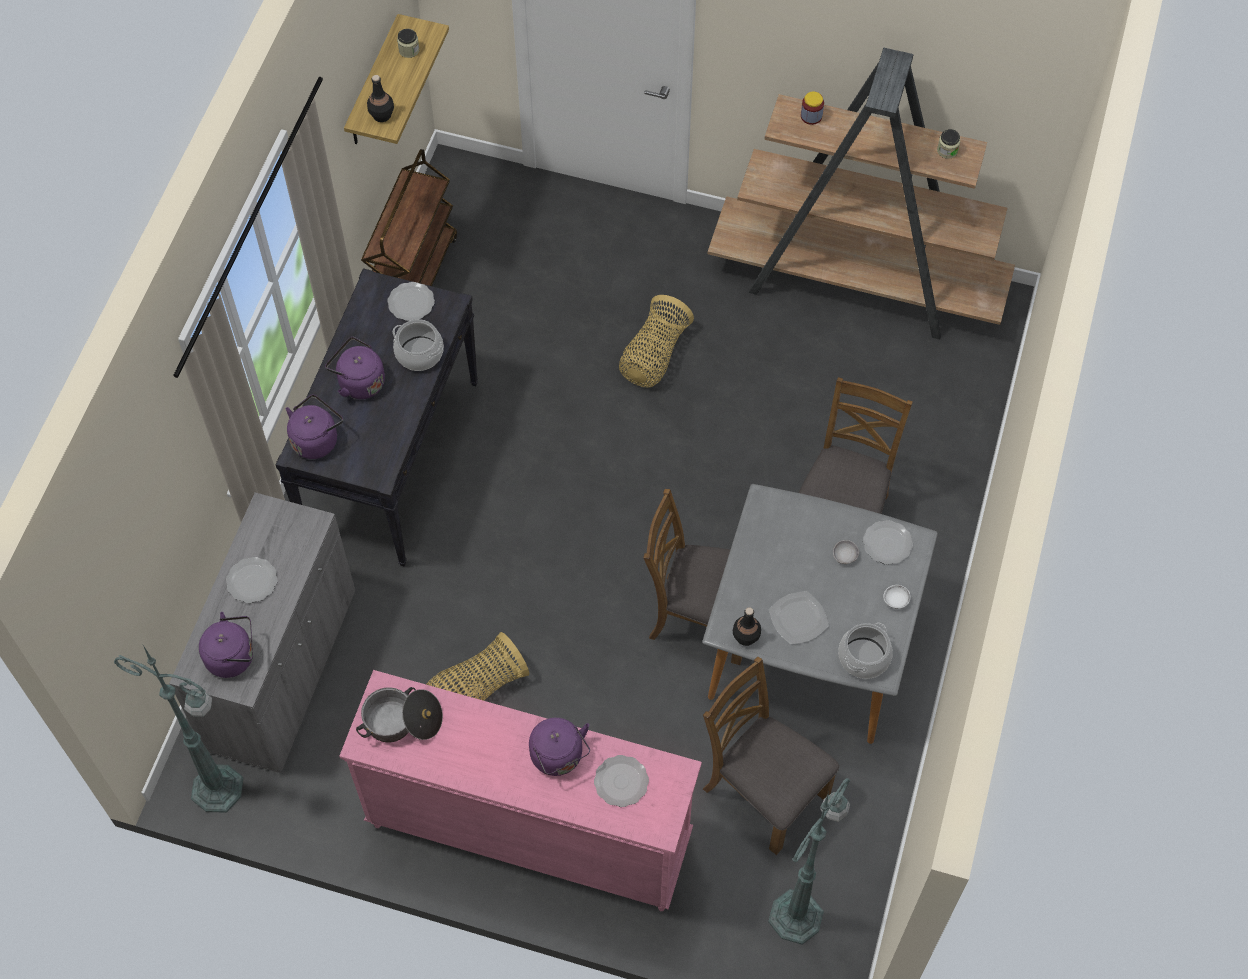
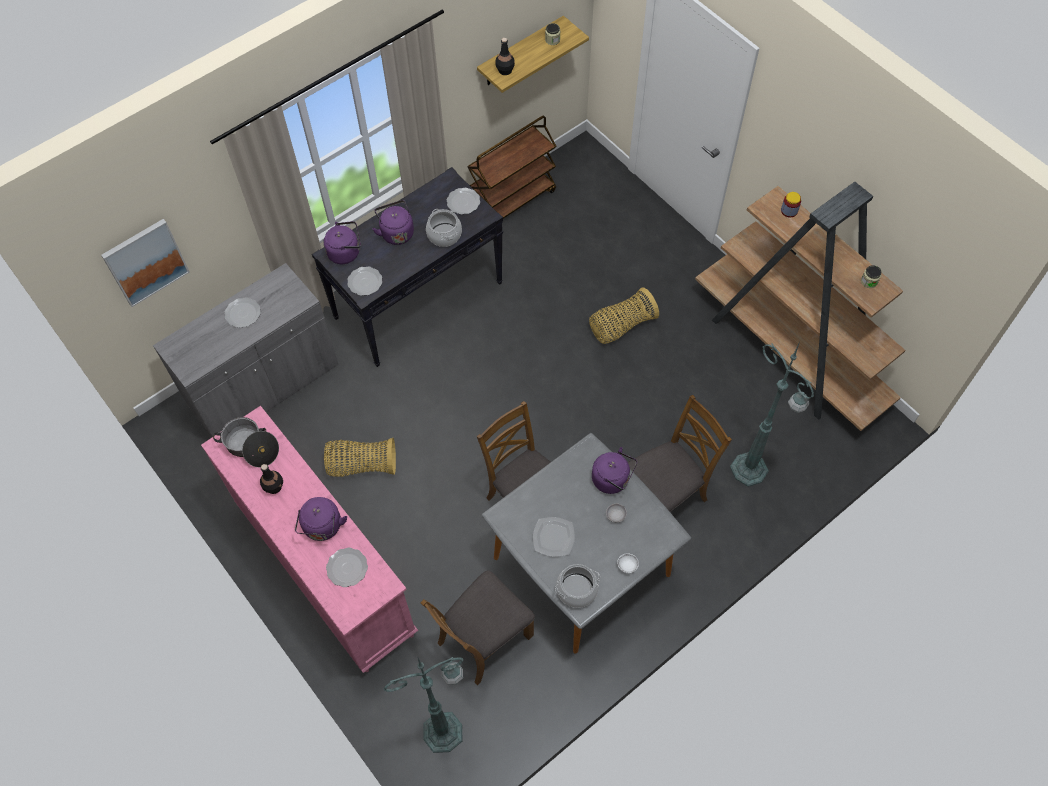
camera: 35 degrees right, 0 degrees up
green floor lamp [114,645,243,813] -> green floor lamp moved to [730,343,814,487]
purple kettle [199,612,253,678] -> purple kettle moved to [592,447,637,494]
brown chair [703,657,839,855] -> brown chair turned 120 degrees counterclockwise [421,570,535,685]
black bottle [733,607,761,646] -> black bottle moved to [260,464,283,494]
plate [863,520,913,565] -> plate moved to [347,267,382,296]
none -> picture [101,219,190,307]

